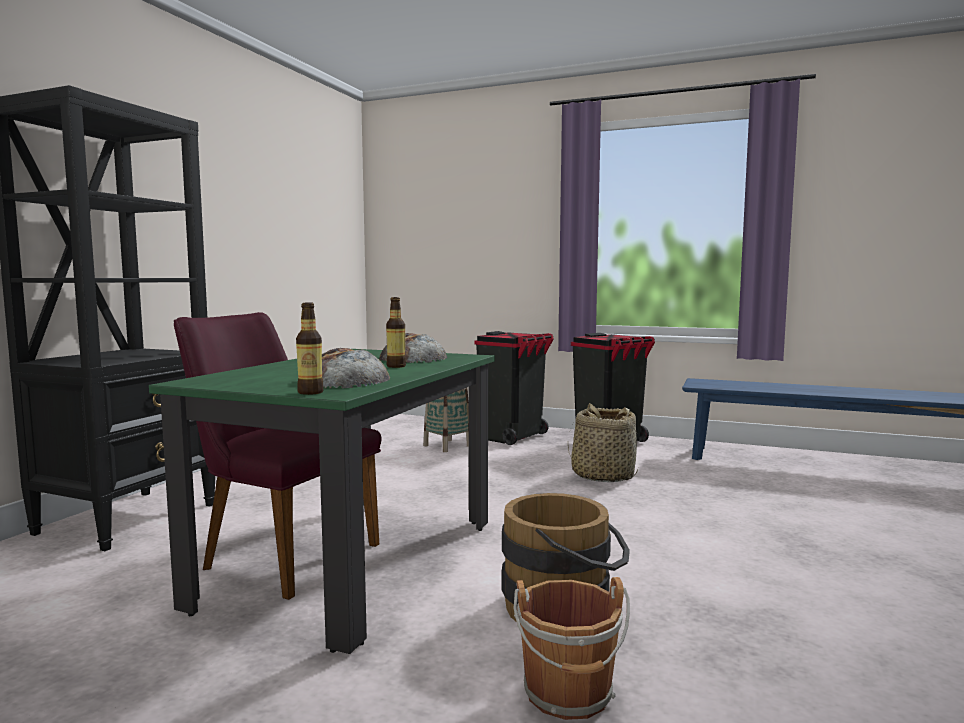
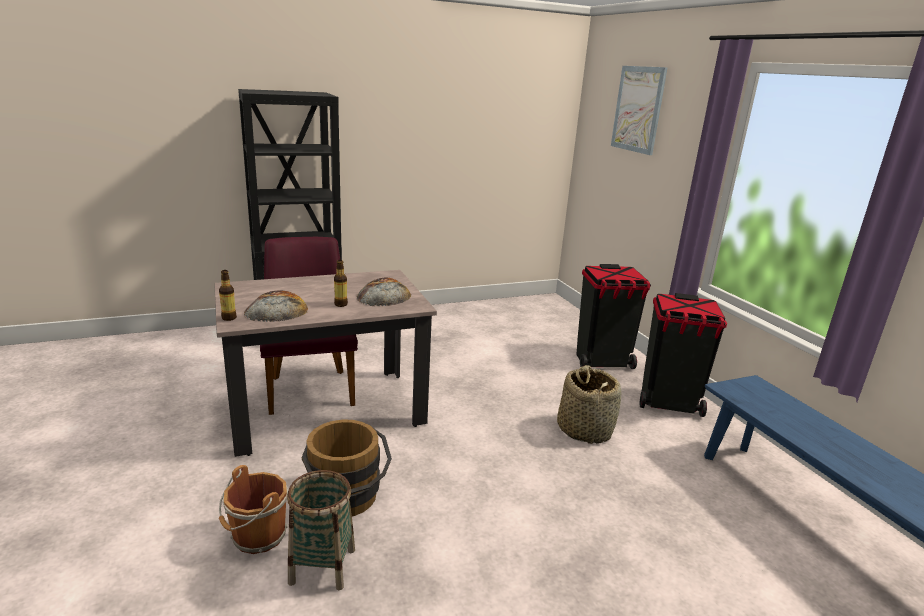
camera: 45 degrees right, 15 degrees up
green dining table [149,349,495,654] -> beige dining table [214,270,437,457]
basket [423,388,469,452] -> basket moved to [287,470,355,590]
none -> picture [611,66,667,155]

